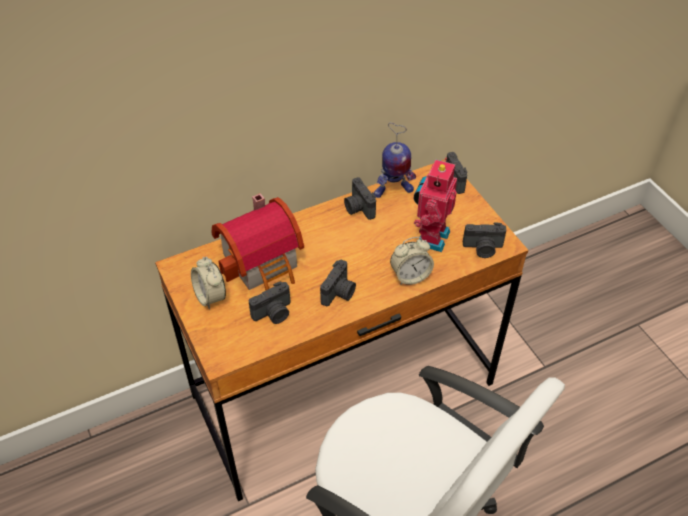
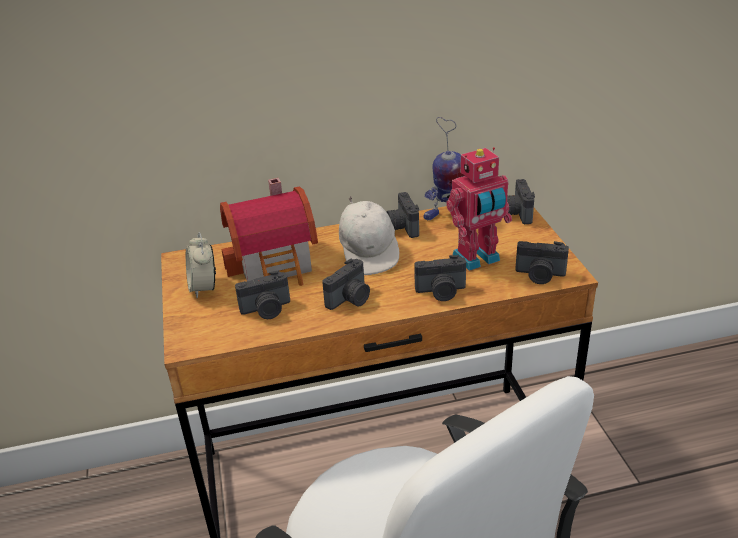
camera: 15 degrees right, 15 degrees down
alarm clock [390,237,434,285] -> camera [414,255,466,301]
toy robot [414,158,457,252] -> toy robot turned 150 degrees counterclockwise [446,147,512,271]
none -> white cap [339,196,399,275]

